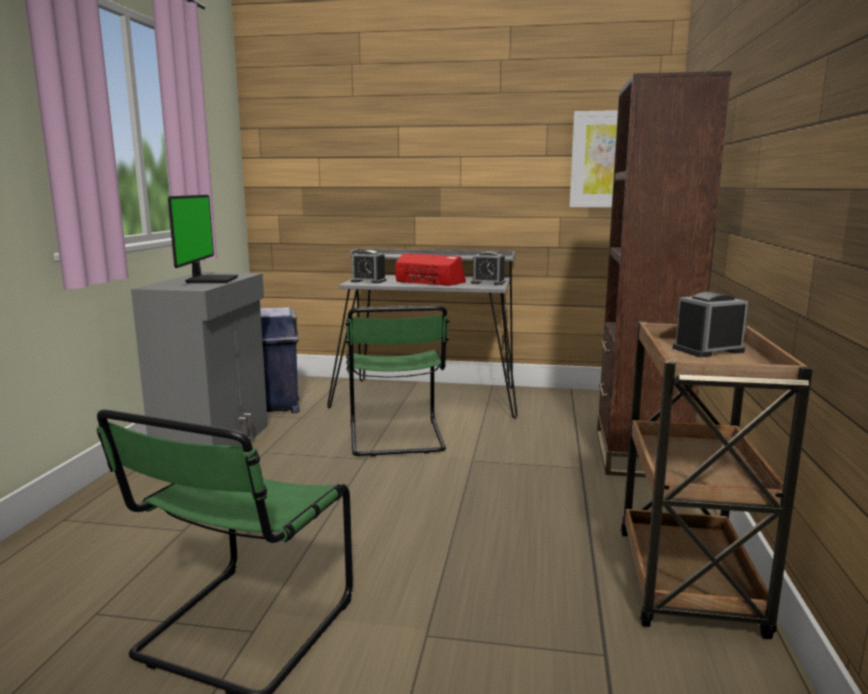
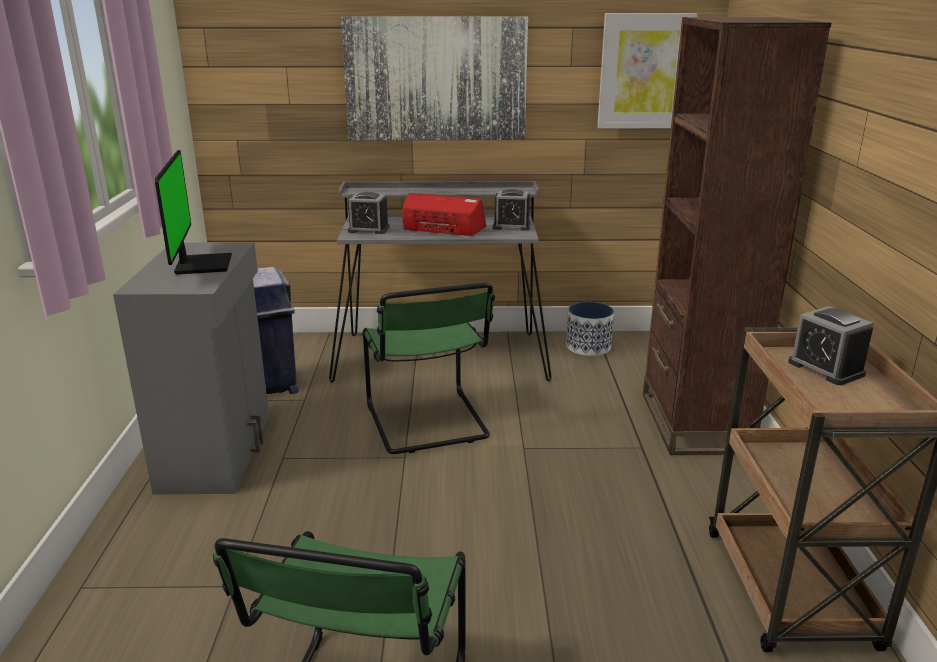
camera: 10 degrees left, 10 degrees up
alarm clock [673,292,748,357] -> alarm clock turned 90 degrees counterclockwise [788,306,873,385]
none -> picture [341,17,528,140]
none -> planter [566,302,614,356]

